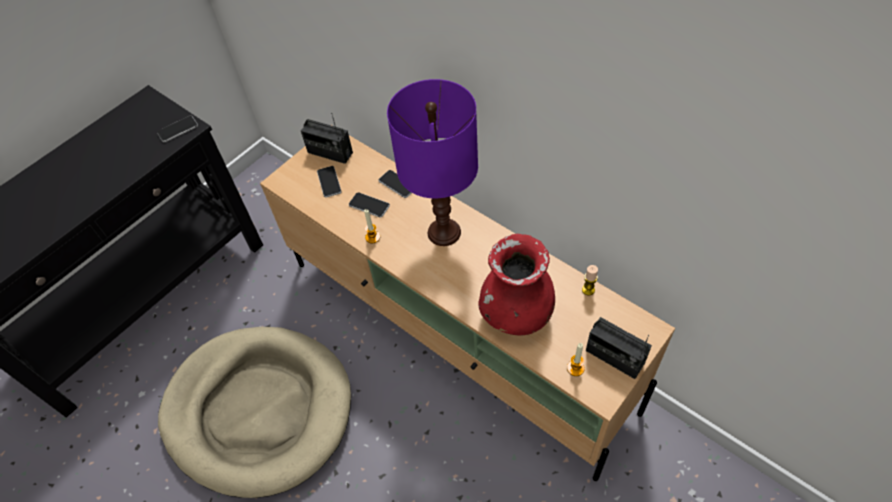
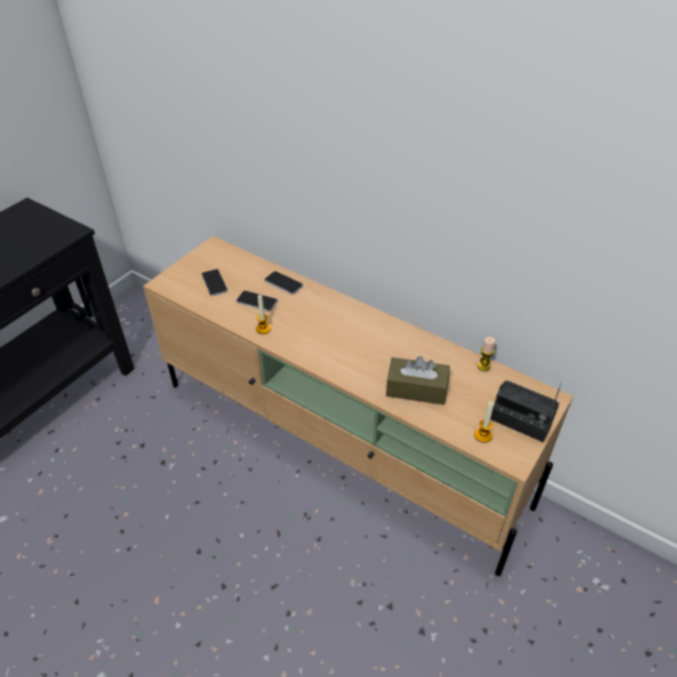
camera: 10 degrees left, 10 degrees down
phone [157,116,198,142] -> none
beige dog bed [158,327,351,498] -> none
radio [301,113,353,164] -> none
purple table lamp [387,79,478,246] -> none
red vase [478,234,555,336] -> brown tissue box [386,356,450,405]

